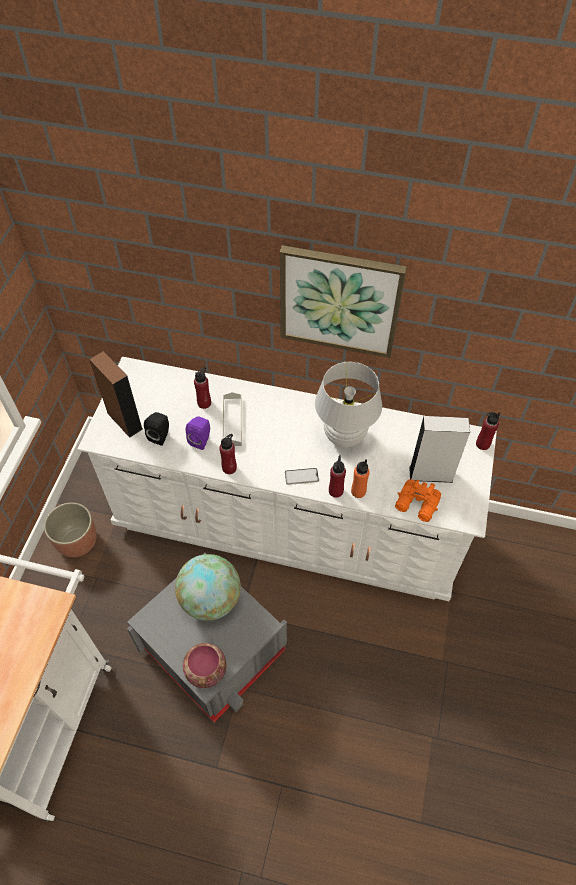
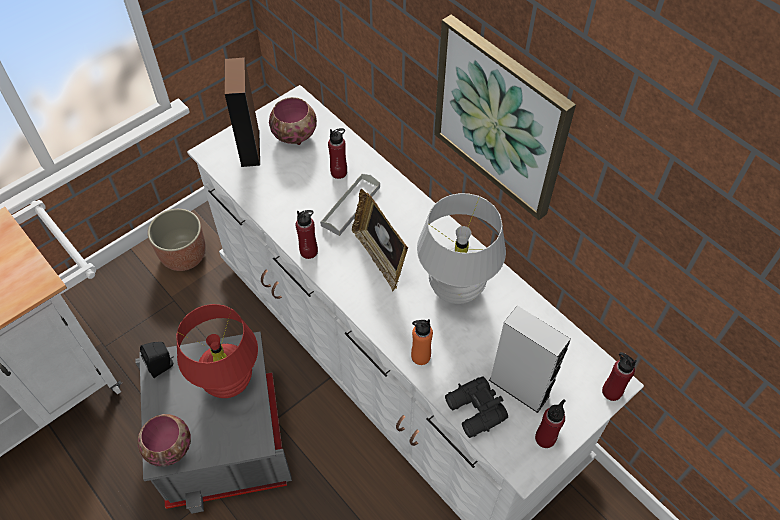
camera: 35 degrees right, 0 degrees up
black speaker [144,412,169,446] -> black speaker moved to [140,342,174,378]
globe [175,554,241,621] -> red table lamp [176,304,258,398]
purple speaker [186,416,210,450] -> none
phone [285,468,319,485] -> none
red bottle [329,455,346,498] -> red bottle moved to [535,399,566,448]
orange binoculars [395,479,441,522] -> black binoculars [445,376,508,438]
none -> bowl [269,97,317,145]
none -> picture frame [352,189,408,292]

